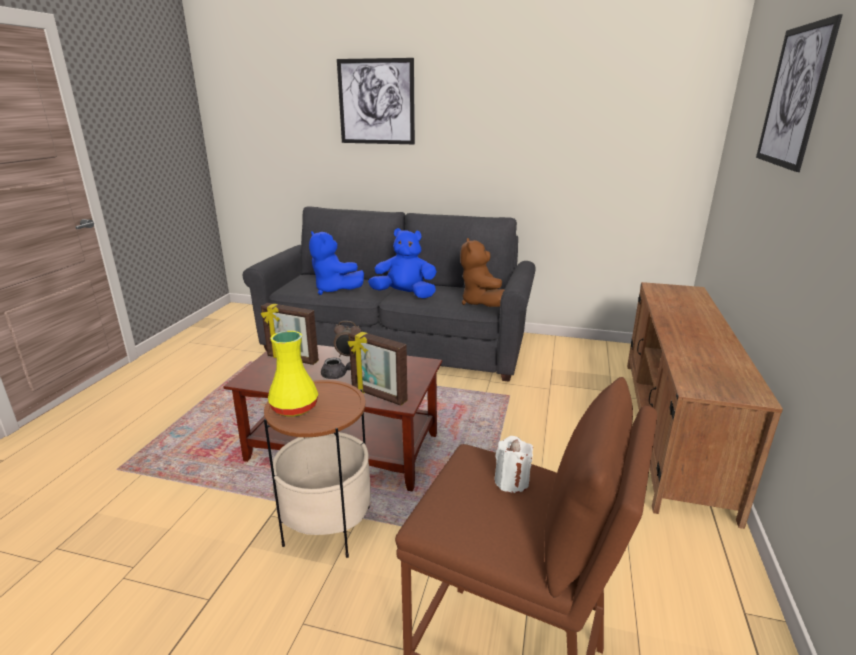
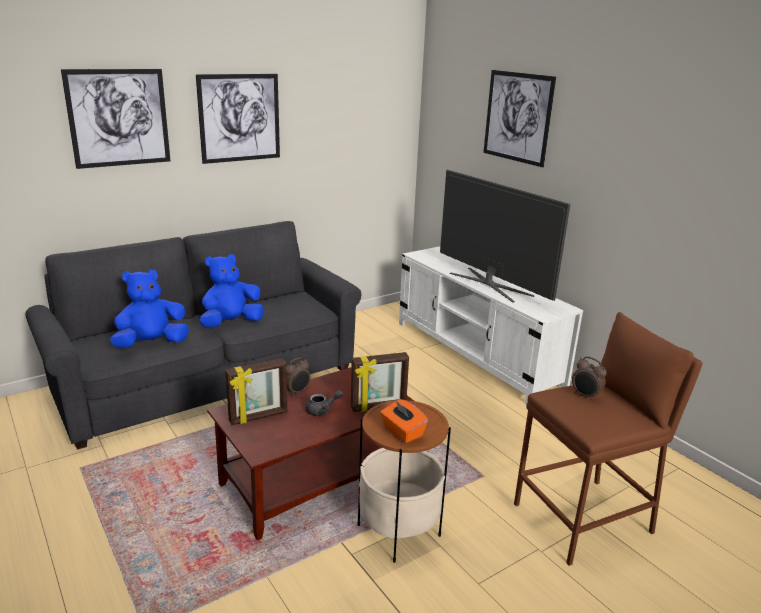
camera: 50 degrees left, 0 degrees up
yellow vase [268,331,318,417] -> orange tissue box [380,399,428,443]
blue plush toy [309,231,364,295] -> blue plush toy turned 150 degrees clockwise [110,270,189,348]
brown plush toy [460,238,505,307] -> none
white candle [494,436,533,493] -> alarm clock [572,356,607,401]
brown tv stand [627,282,783,529] -> white tv stand [399,246,583,404]
none -> picture [196,74,280,164]
none -> television [440,169,570,302]

